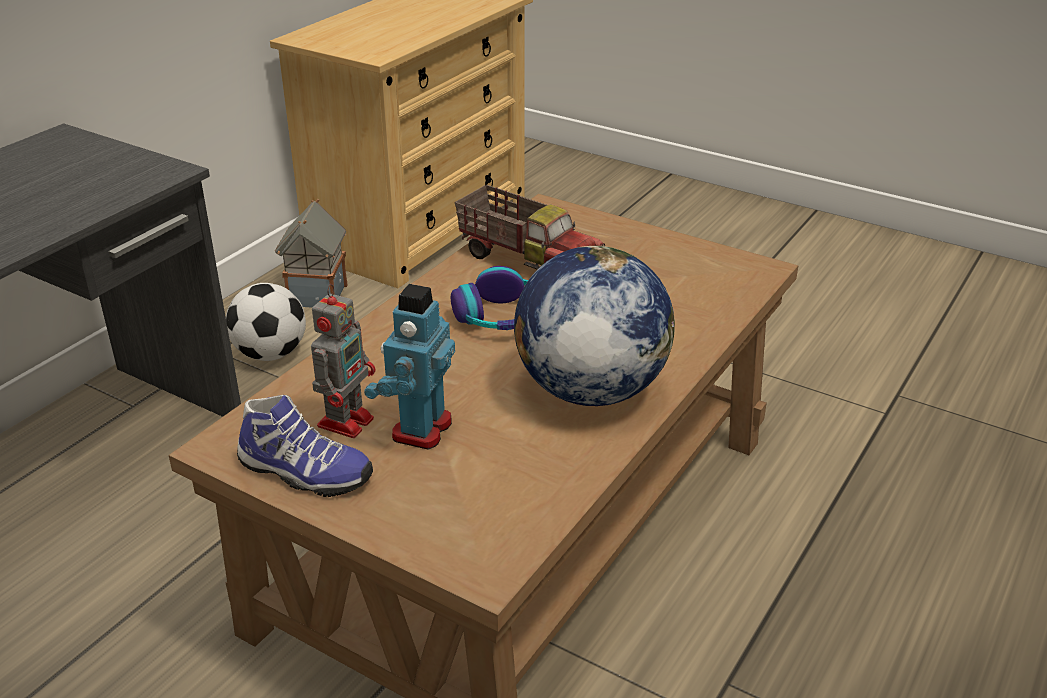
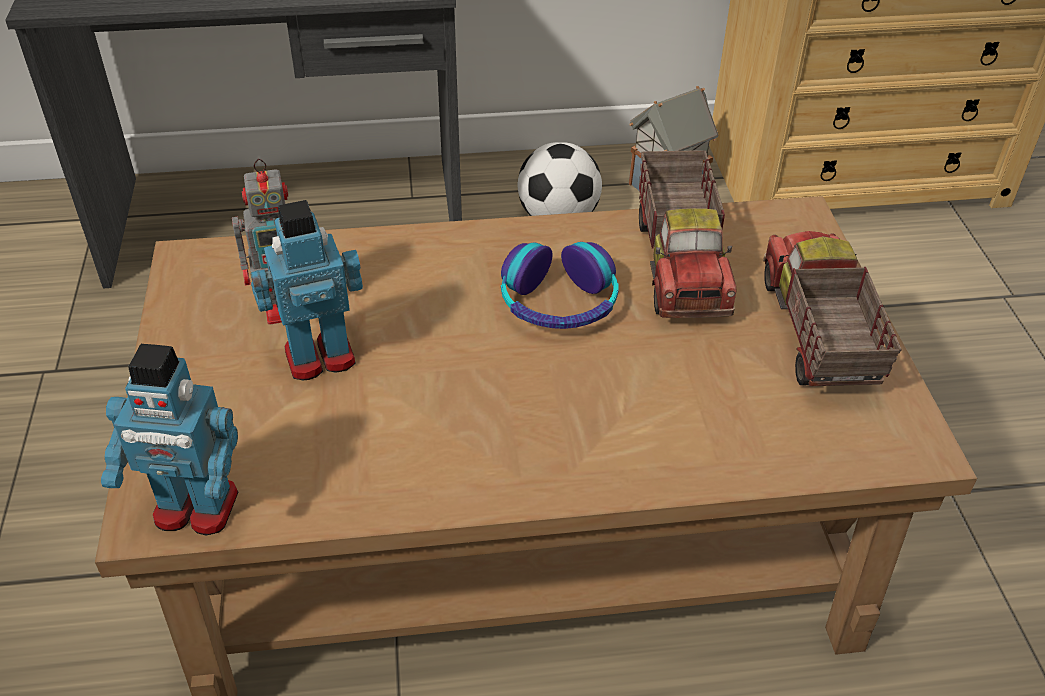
camera: 50 degrees right, 10 degrees up
shoe [237,395,373,497] -> none
globe [514,246,675,406] -> none
none -> toy robot [101,344,238,535]
none -> toy truck [763,231,902,386]

